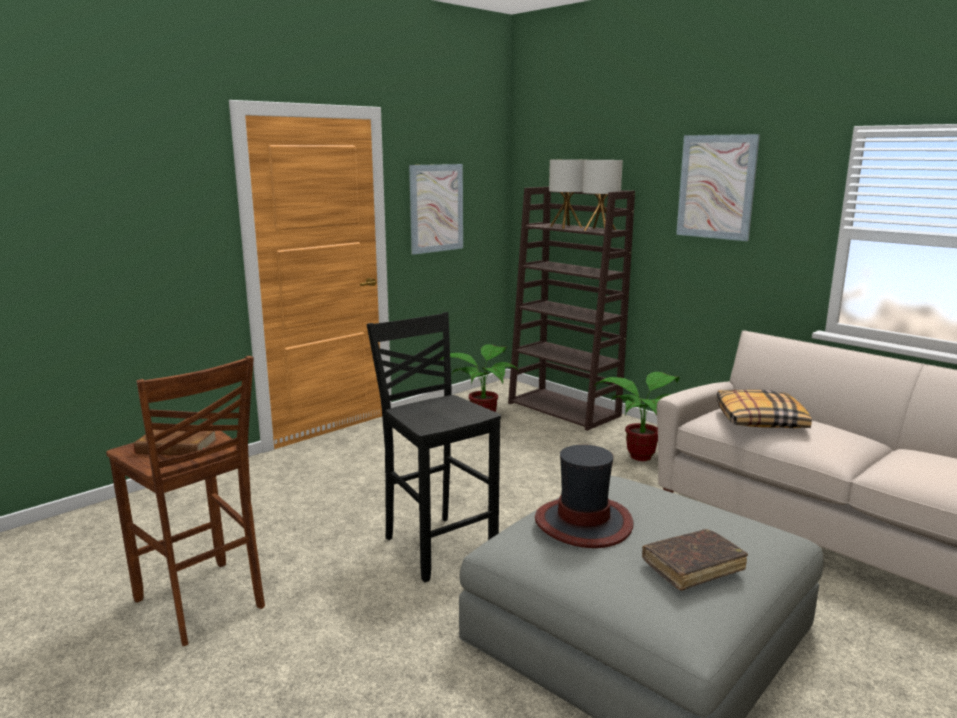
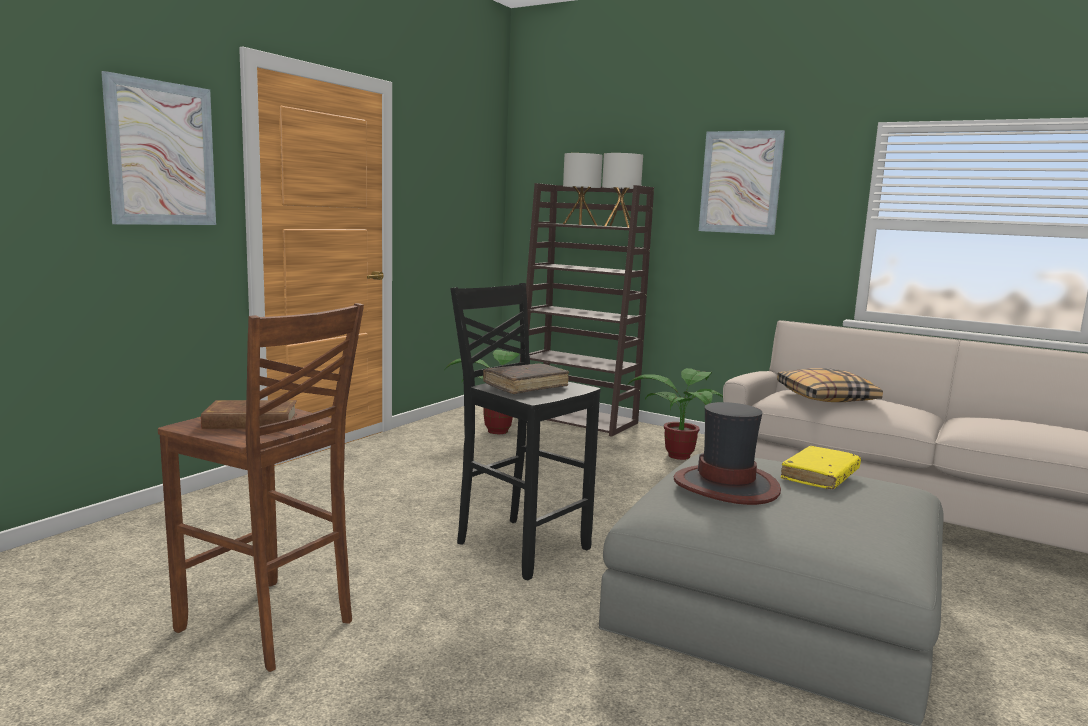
camera: 15 degrees left, 5 degrees down
picture [409,164,463,255] -> picture moved to [101,71,216,225]
brown book [642,529,748,590] -> brown book moved to [483,363,569,394]
none -> yellow book [781,446,861,489]

